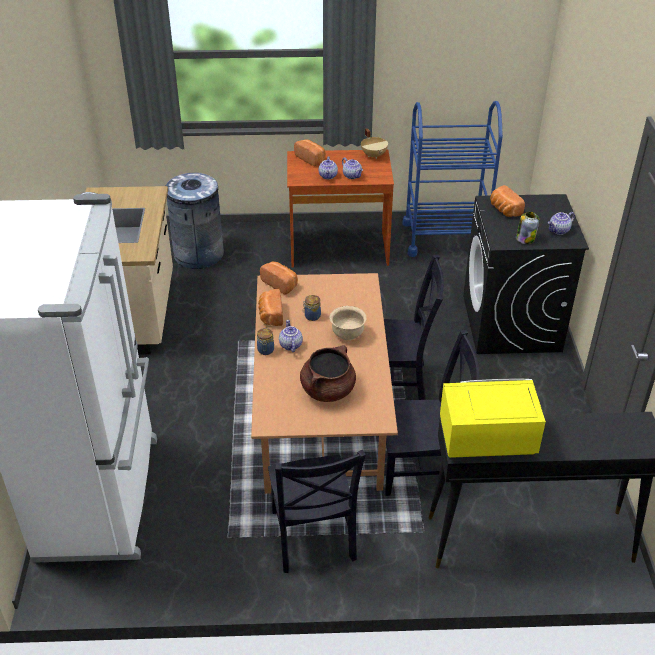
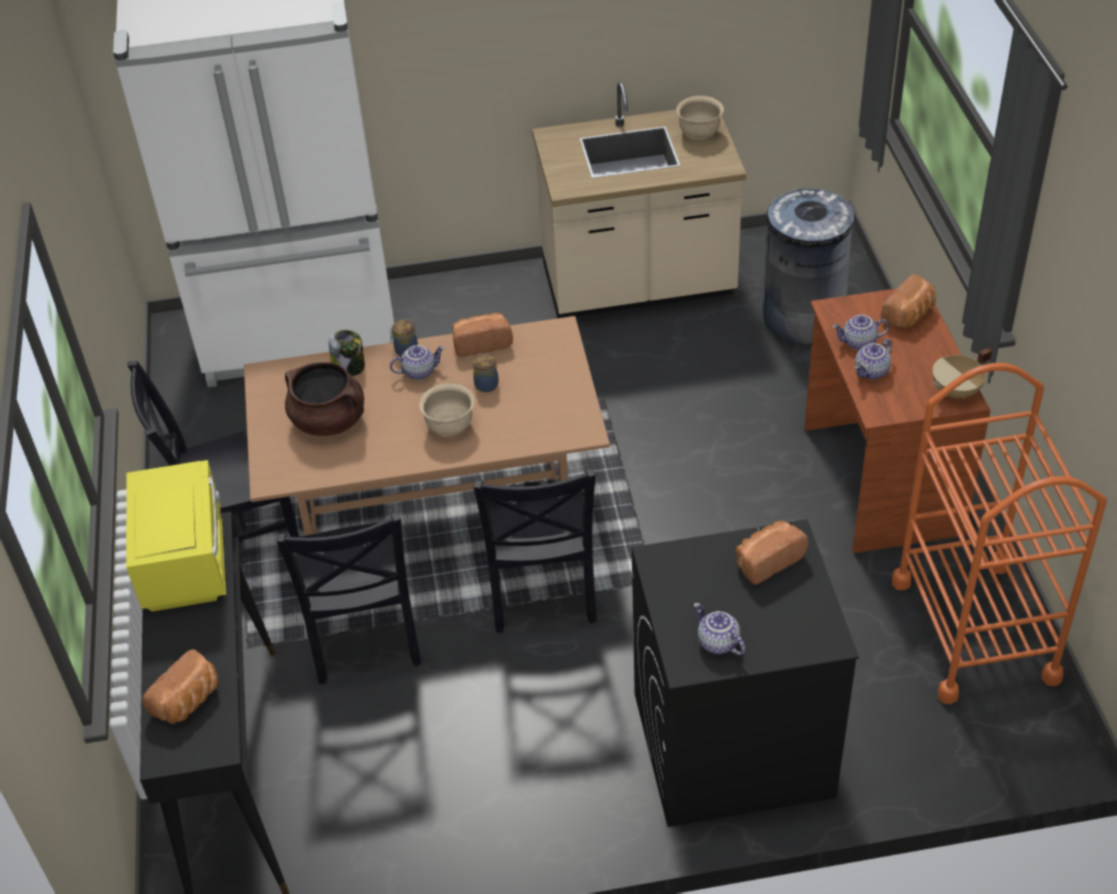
camera: 85 degrees right, 5 degrees up
bread [260,262,298,295] -> bread moved to [142,649,218,724]
blue cart [402,101,503,257] -> orange cart [892,363,1107,704]
jar [516,212,539,244] -> jar moved to [329,330,365,376]
none -> beige bowl [676,96,724,140]

